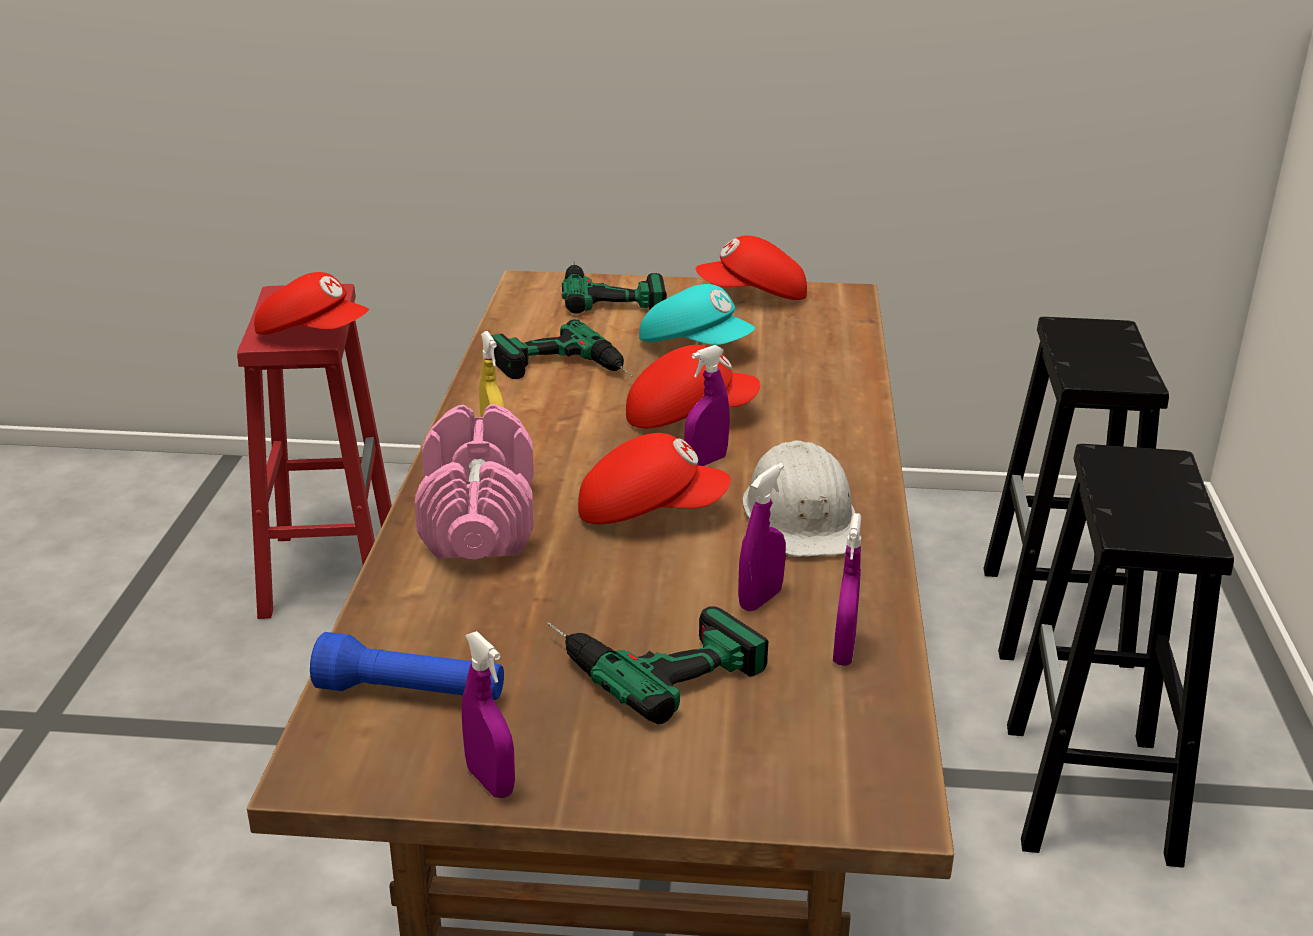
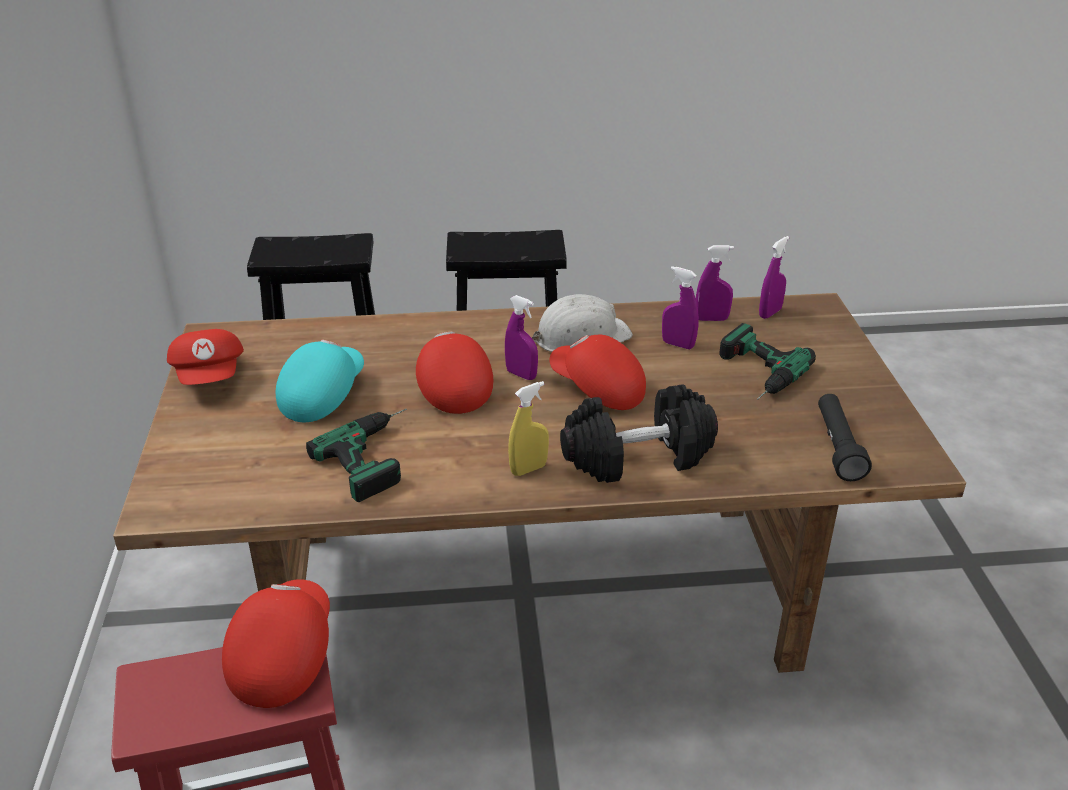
camera: 100 degrees left, 5 degrees up
blue flashlight [310,632,504,700] -> black flashlight [818,394,872,481]
pink dumbbell [414,404,534,559] -> black dumbbell [560,384,718,483]
purple spray bottle [462,631,515,798] -> purple spray bottle moved to [759,236,789,319]
power drill [562,262,667,314] -> none
red cap [578,433,731,524] -> red cap turned 45 degrees counterclockwise [549,335,646,410]

